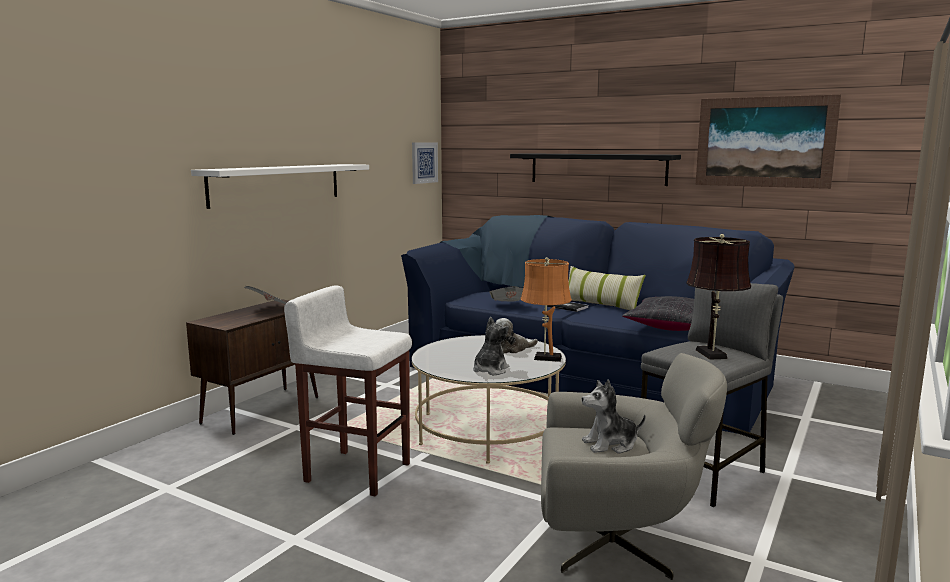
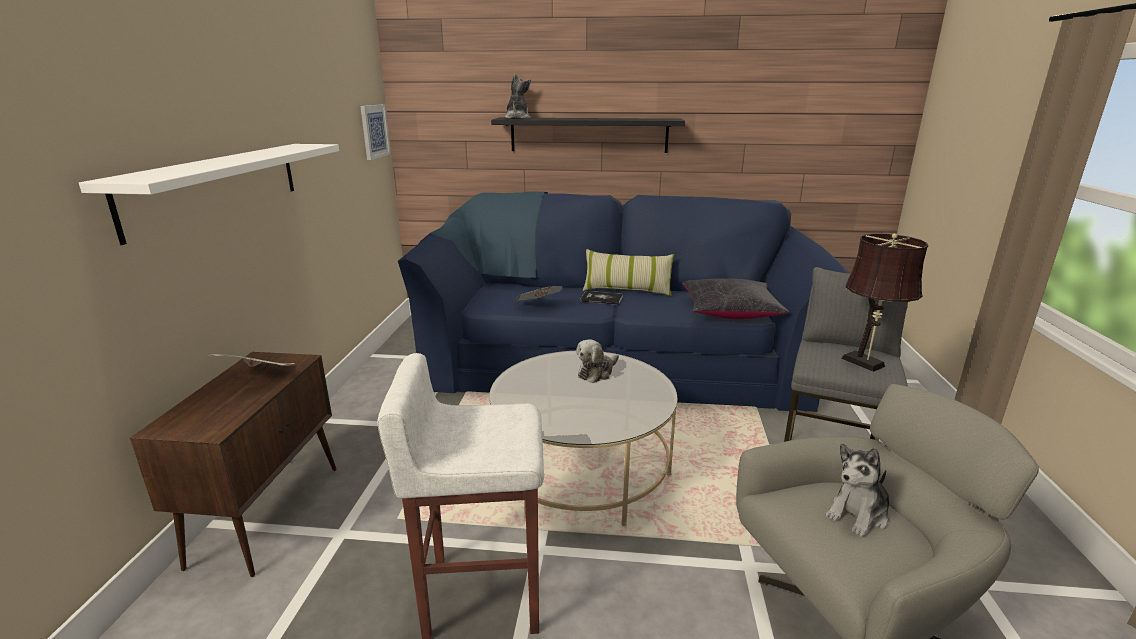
camera: 25 degrees left, 10 degrees up
plush toy [473,317,509,375] -> plush toy moved to [505,73,531,119]
orange table lamp [521,257,572,362] -> none
picture [695,95,841,189] -> none

